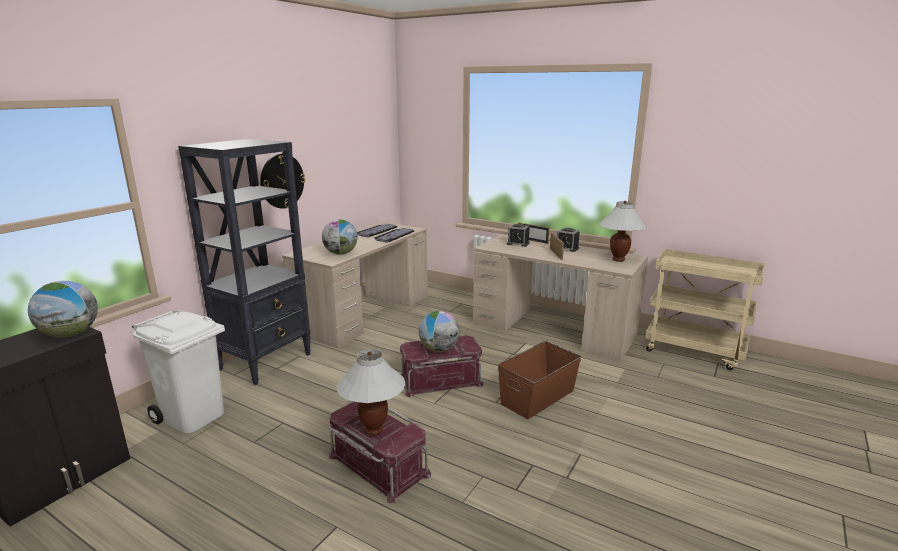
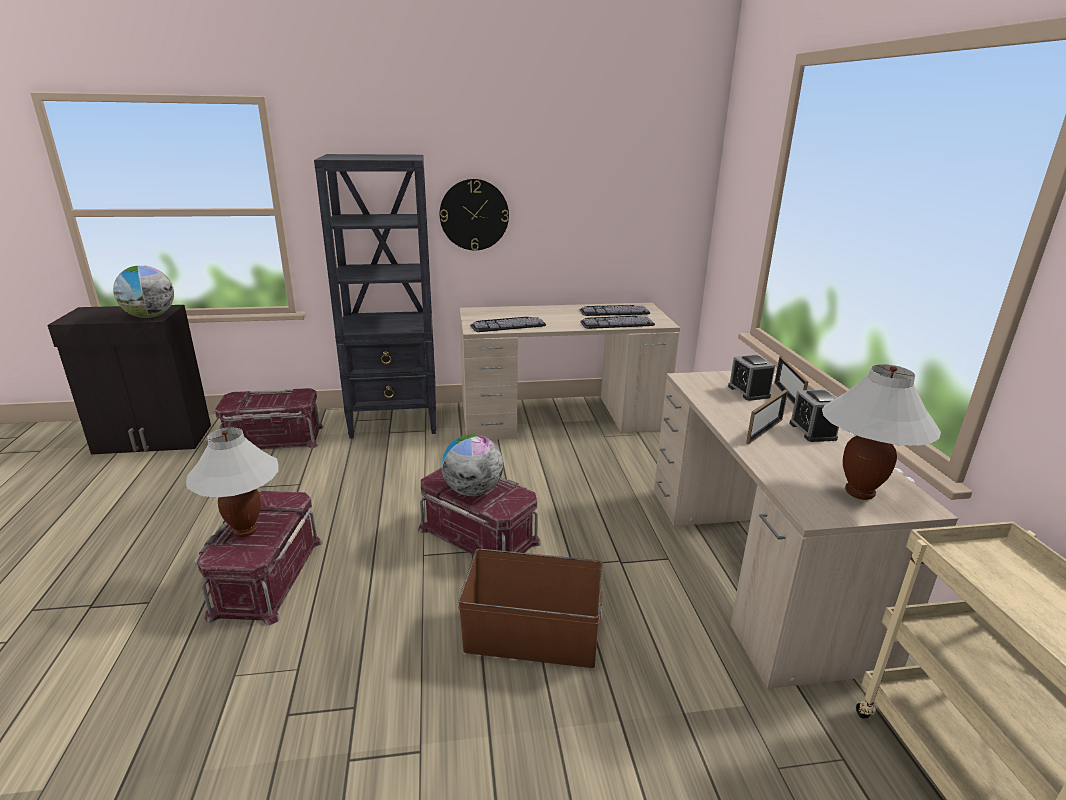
camera: 50 degrees right, 5 degrees up
white trash can [132,310,225,433] -> red storage box [215,388,324,449]
globe [322,219,358,255] -> keyboard [470,317,546,332]

